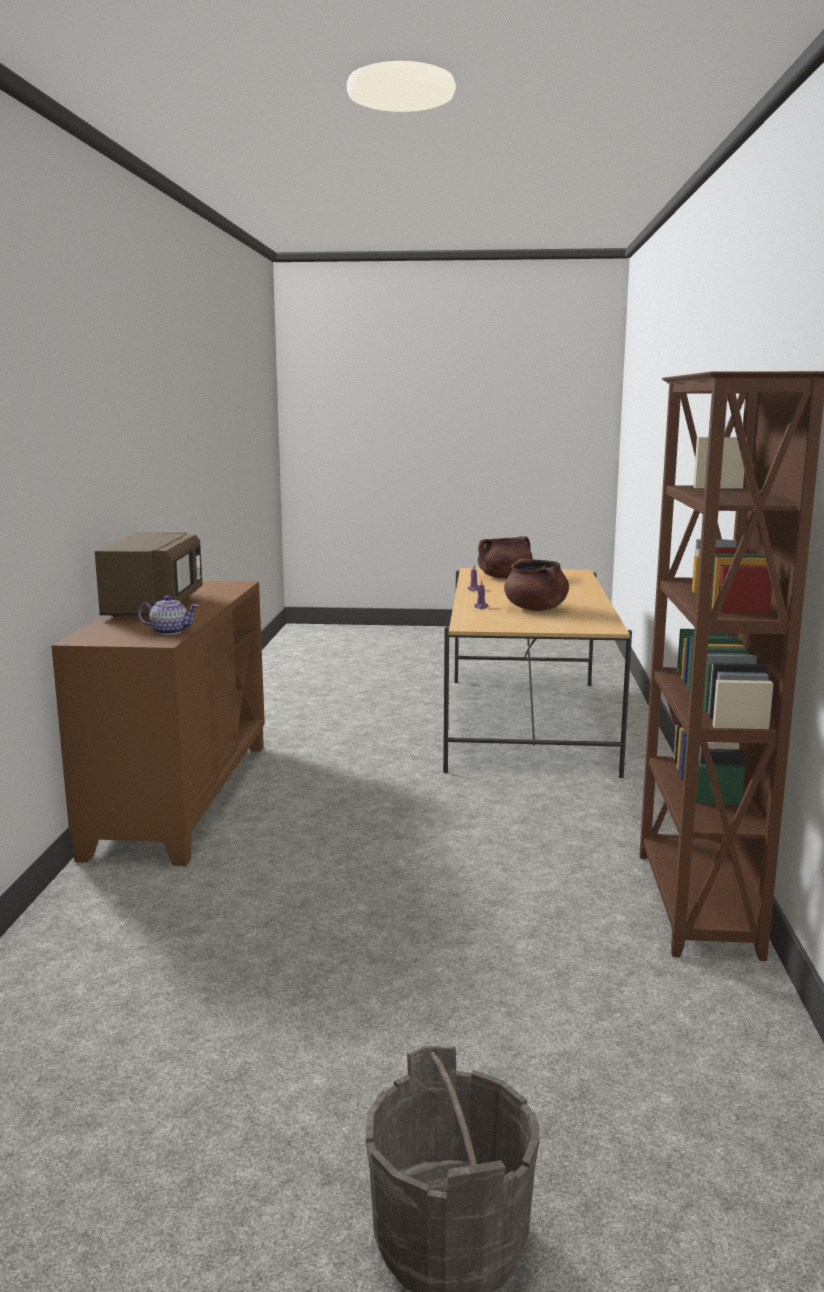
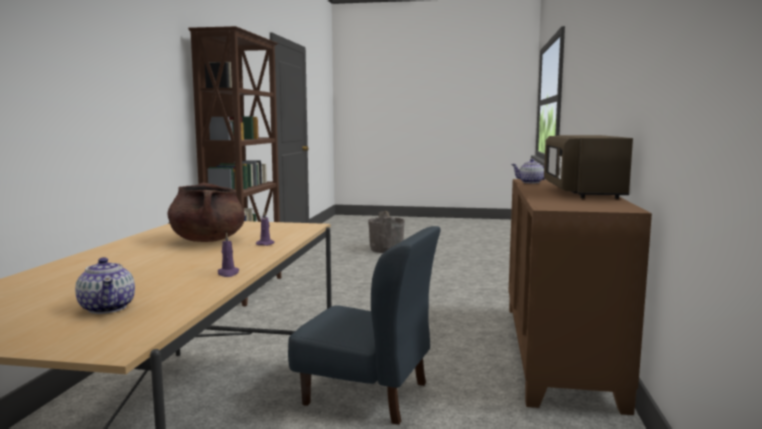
camera: 175 degrees left, 5 degrees down
brown cooking pot [478,536,533,578] -> teapot [75,257,135,314]
none -> blue chair [288,226,440,425]

